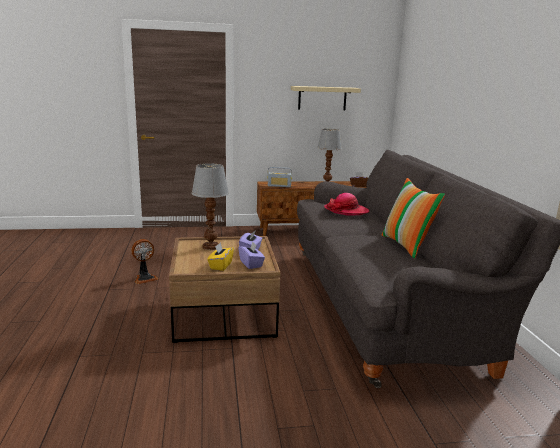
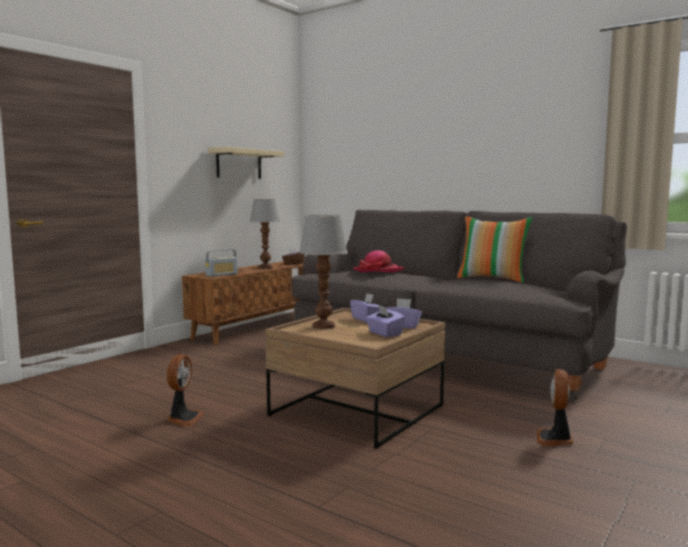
camera: 45 degrees left, 10 degrees down
yellow tissue box [207,242,234,271] -> purple tissue box [366,305,405,337]
none -> fan [537,369,574,446]

